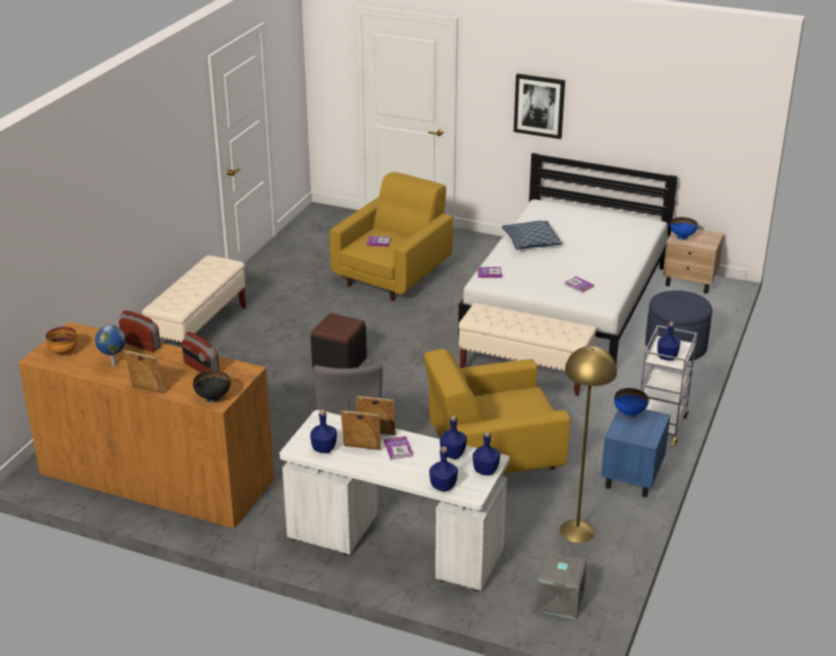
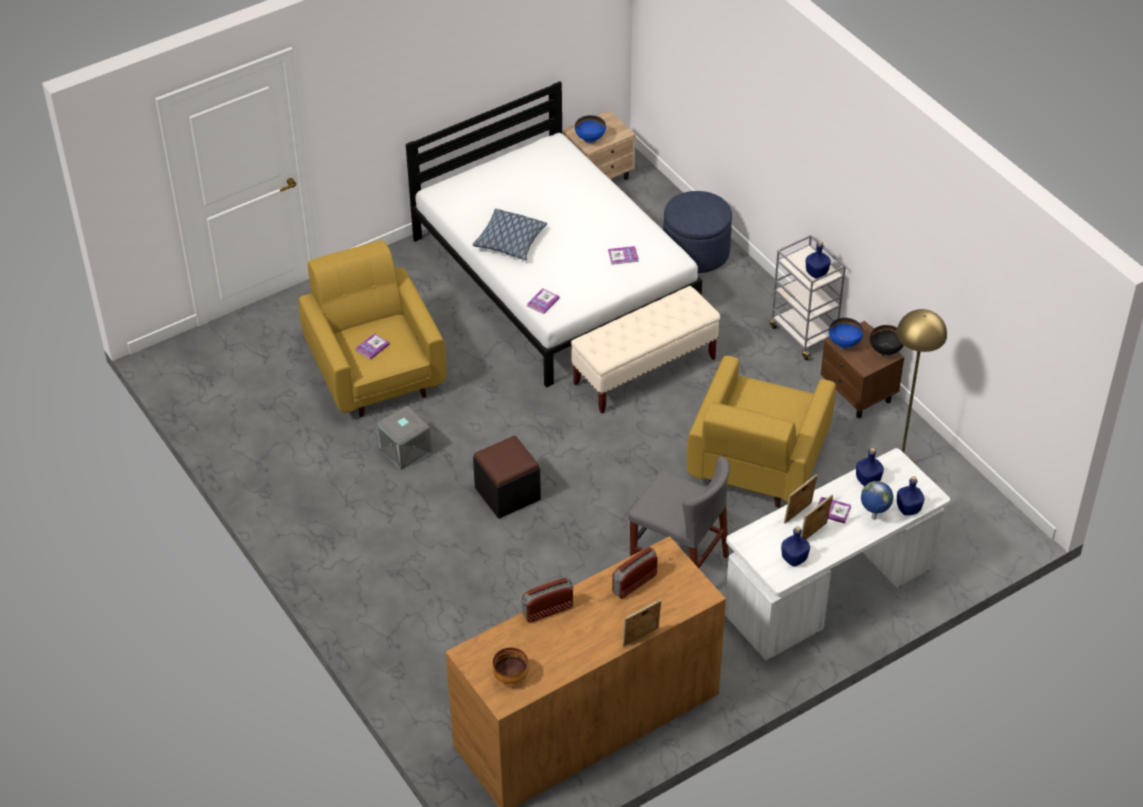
camera: 55 degrees left, 15 degrees up
globe [95,325,126,366] -> globe moved to [861,481,893,520]
beige bench [142,255,246,348] -> none
radio [182,332,220,373] -> radio turned 150 degrees clockwise [612,547,658,599]
black bowl [193,370,231,403] -> black bowl moved to [870,325,904,357]
blue bottle [473,431,500,476] -> none
picture [514,74,565,139] -> none
grey storage box [535,552,587,620] -> grey storage box moved to [377,406,432,470]
blue nightstand [601,409,670,498] -> brown nightstand [821,321,904,418]

